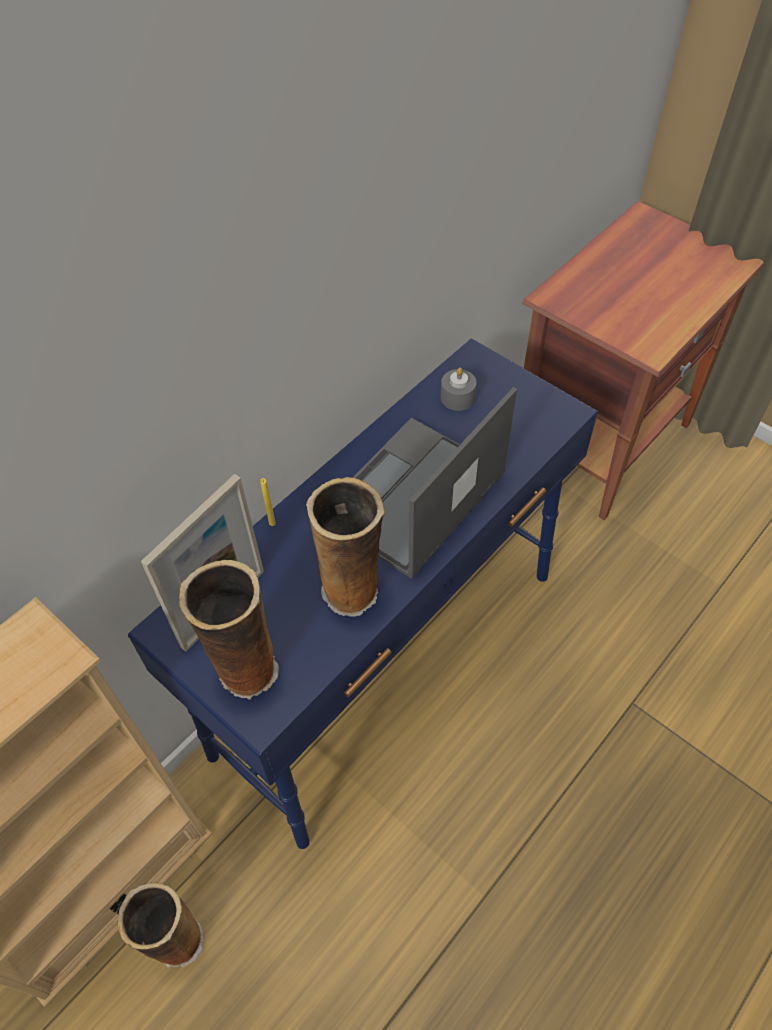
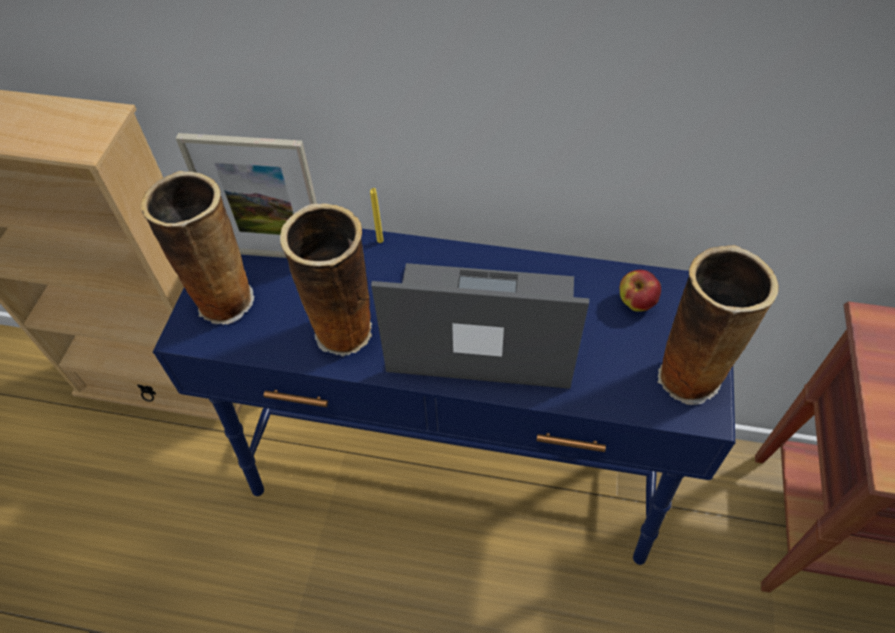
camera: 60 degrees right, 0 degrees up
vase [118,883,203,968] -> vase moved to [658,245,779,405]
grey candle [441,368,477,411] -> apple [620,270,661,312]

